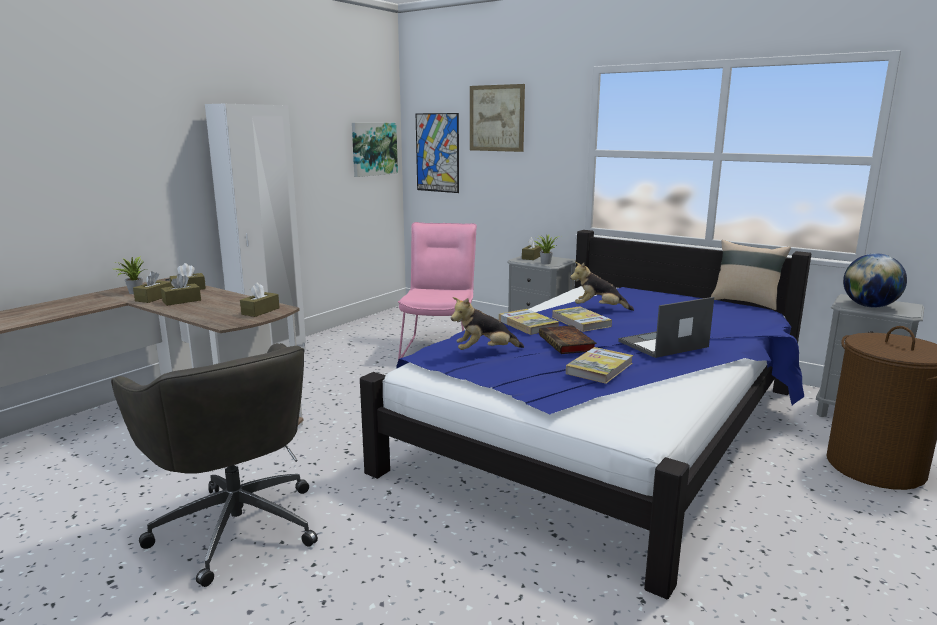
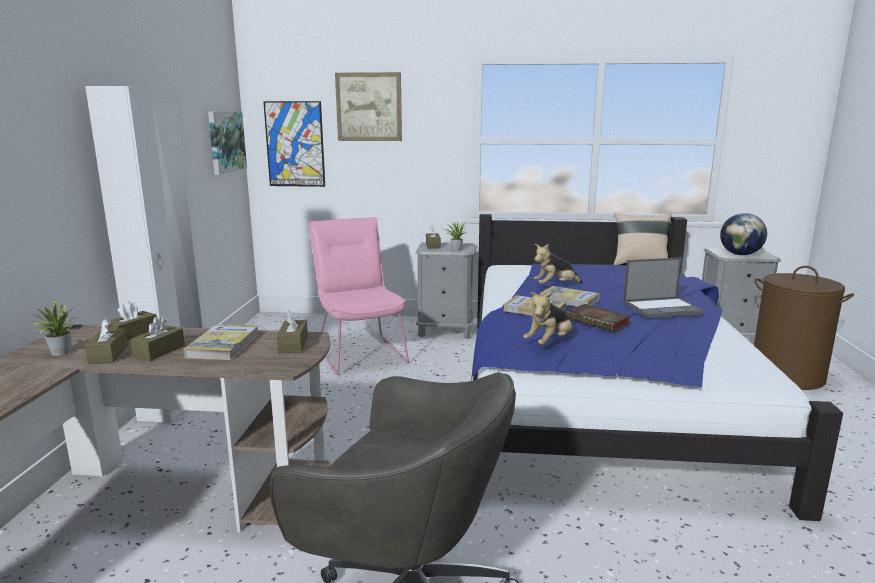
camera: 30 degrees left, 0 degrees up
book [566,347,633,384] -> book moved to [184,324,259,360]
laptop [618,297,714,358] -> laptop turned 135 degrees counterclockwise [623,257,705,318]

